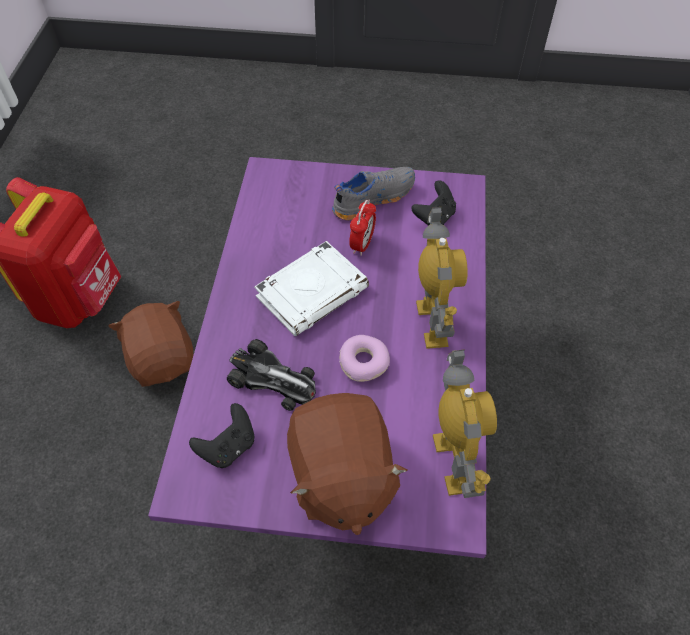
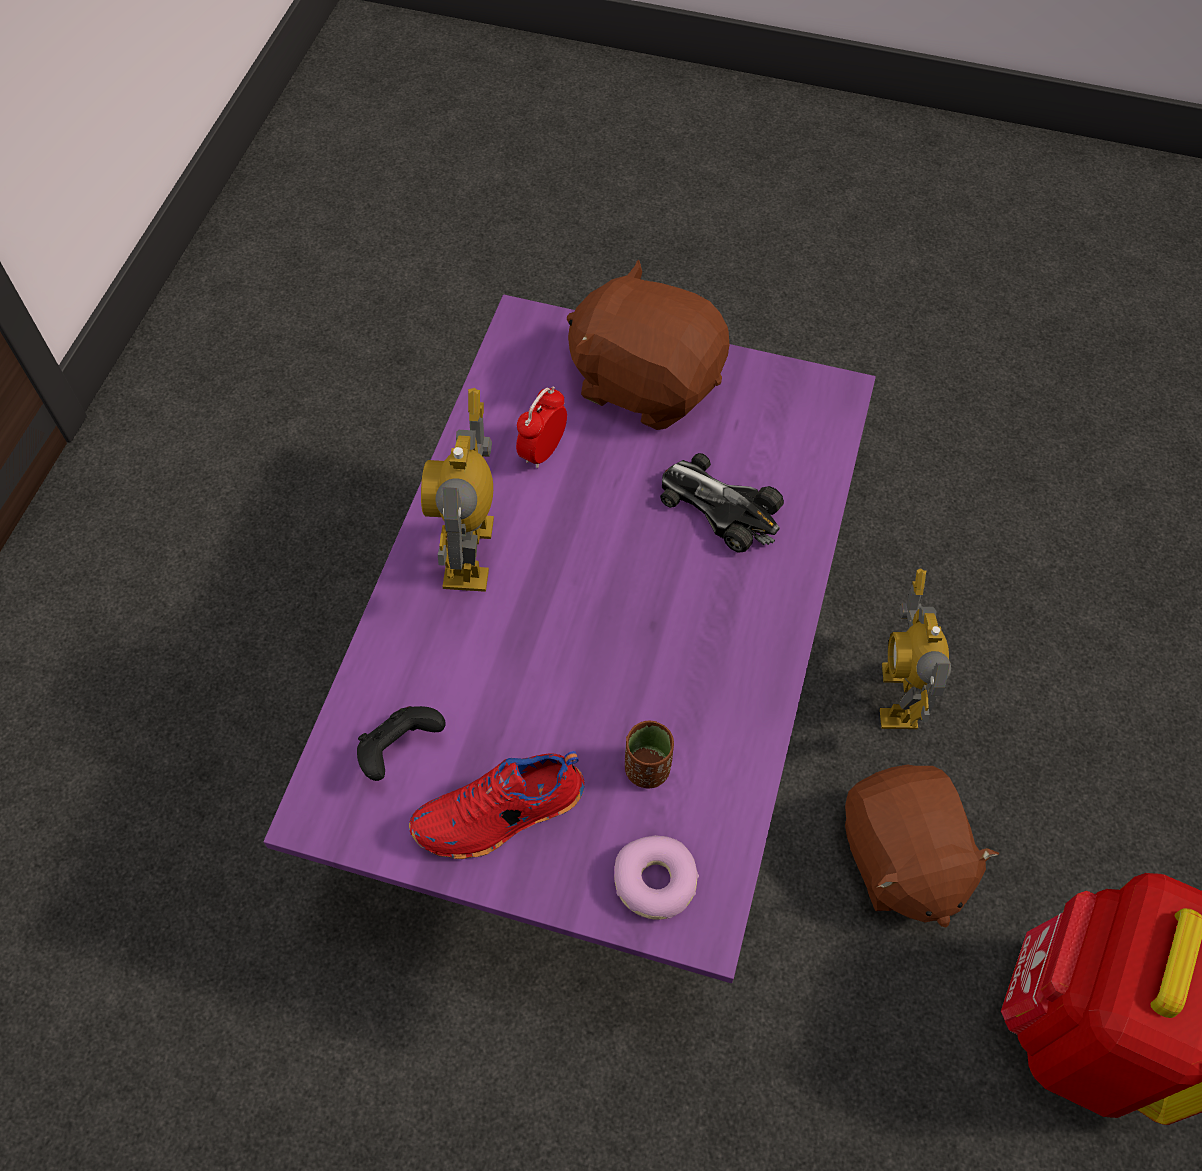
camera: 170 degrees left, 5 degrees up
black game controller [189,403,254,468] -> none
white book [254,241,369,336] -> none
brown plush toy [287,393,407,535] -> brown plush toy turned 60 degrees counterclockwise [567,260,729,430]
grey shoe [332,167,415,220] -> red shoe [409,751,584,859]
donut [339,335,390,382] -> donut moved to [614,835,699,920]
alarm clock [349,200,376,256] -> alarm clock moved to [516,386,567,468]
toy robot [433,349,497,498] -> toy robot moved to [880,568,951,729]
none -> brown cup [625,721,674,789]

